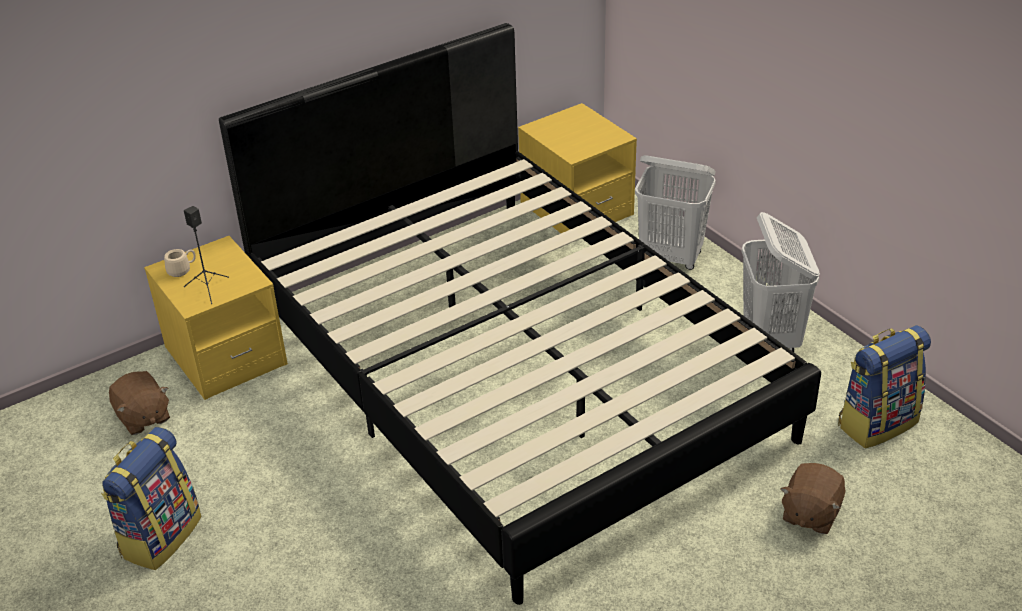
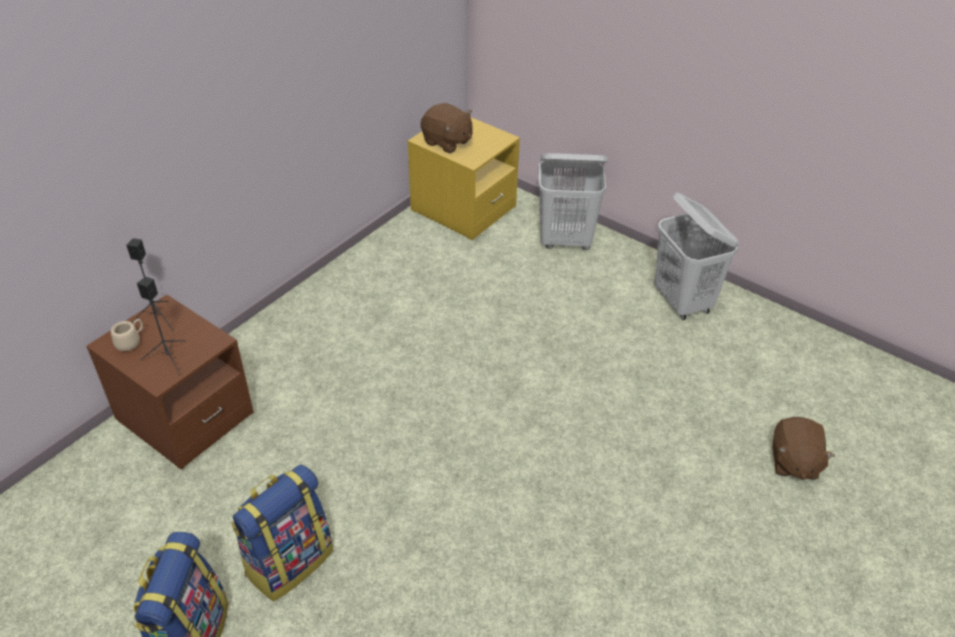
camera: 20 degrees left, 5 degrees up
brown plush toy [109,371,170,435] -> brown plush toy moved to [421,103,473,153]
yellow nightstand [144,236,288,400] -> brown nightstand [86,295,254,470]
black bed [219,23,821,605] -> none
backpack [838,325,931,449] -> backpack moved to [231,464,333,601]
none -> black speaker [126,238,174,331]

